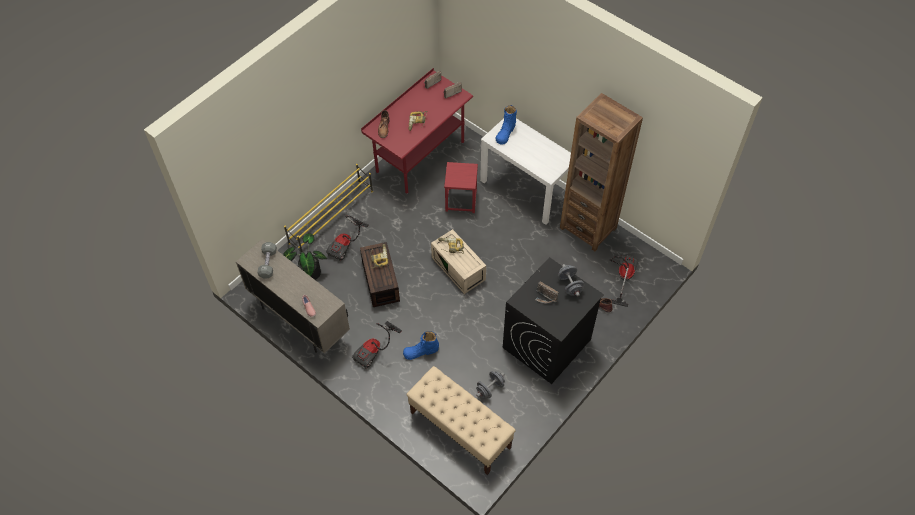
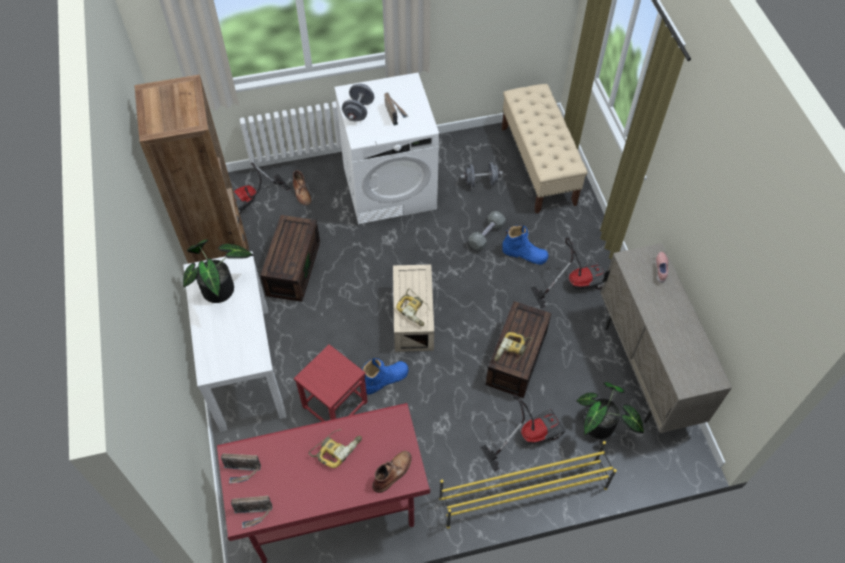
camera: 145 degrees left, 0 degrees up
grey dumbbell [257,242,277,278] -> grey dumbbell moved to [468,211,506,250]
blue boot [495,105,517,145] -> blue boot moved to [362,358,409,394]
black washing machine [503,257,604,384] -> white washing machine [334,73,439,225]
none -> potted plant [183,239,253,303]
none -> brown storage box [260,215,320,302]

